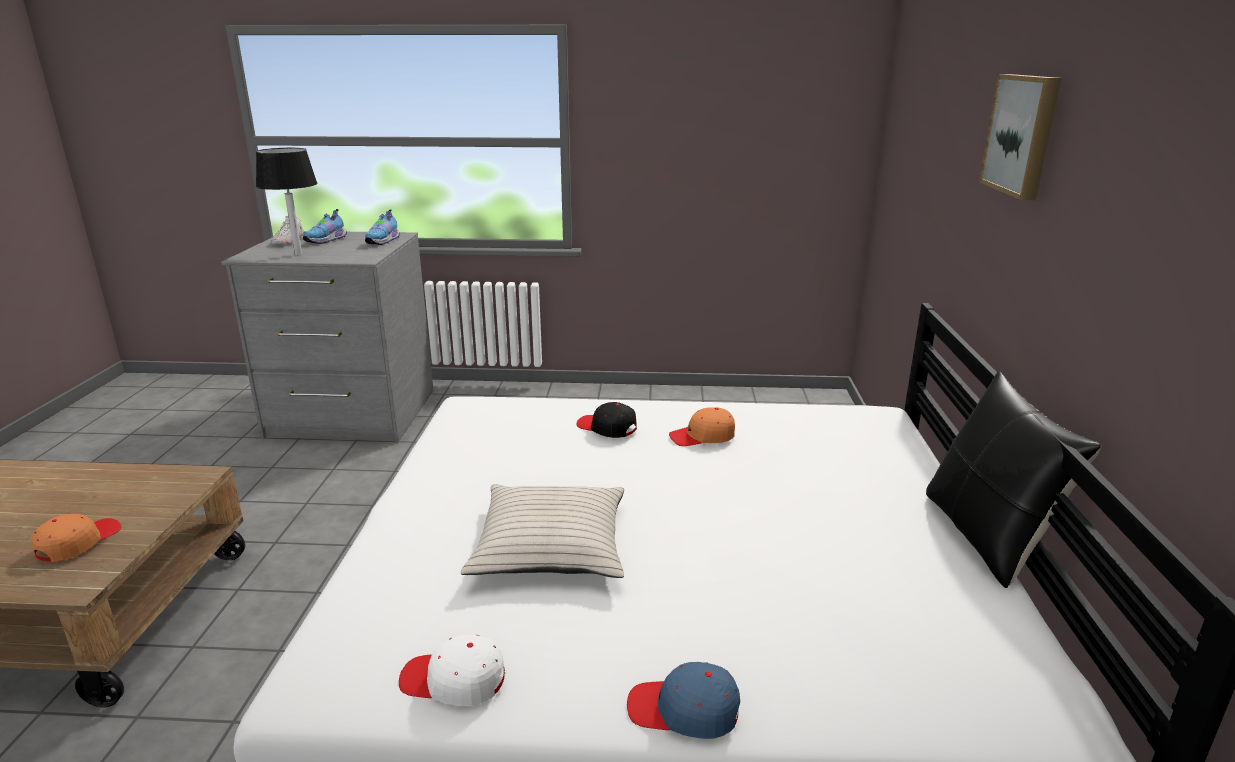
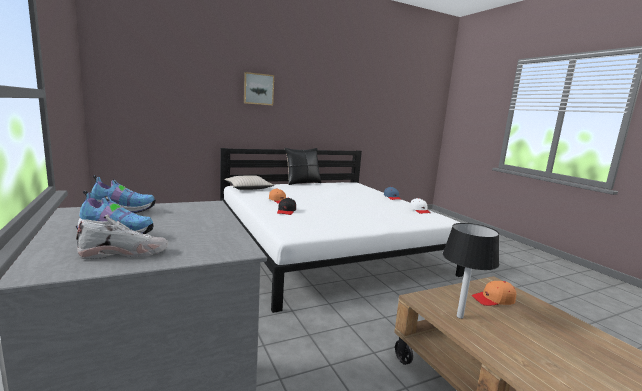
camera: 120 degrees left, 10 degrees down
black table lamp [256,148,318,256] -> black table lamp moved to [443,223,499,319]
beige pillow [461,484,624,578] -> beige pillow moved to [224,175,274,190]

